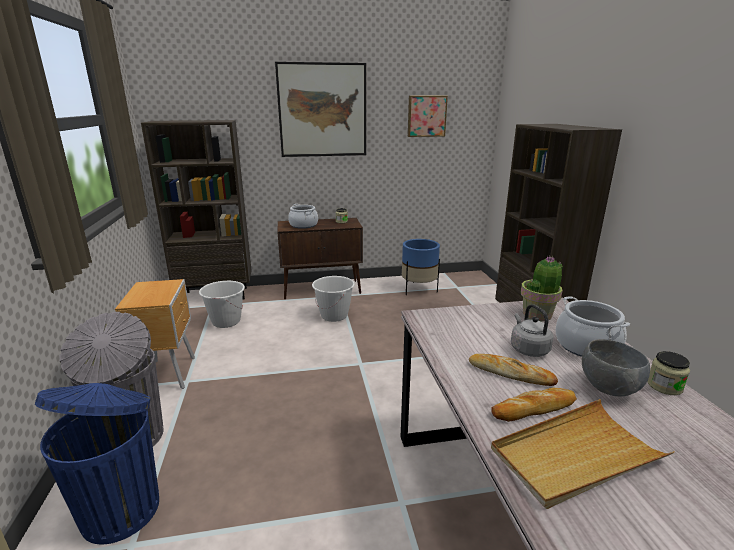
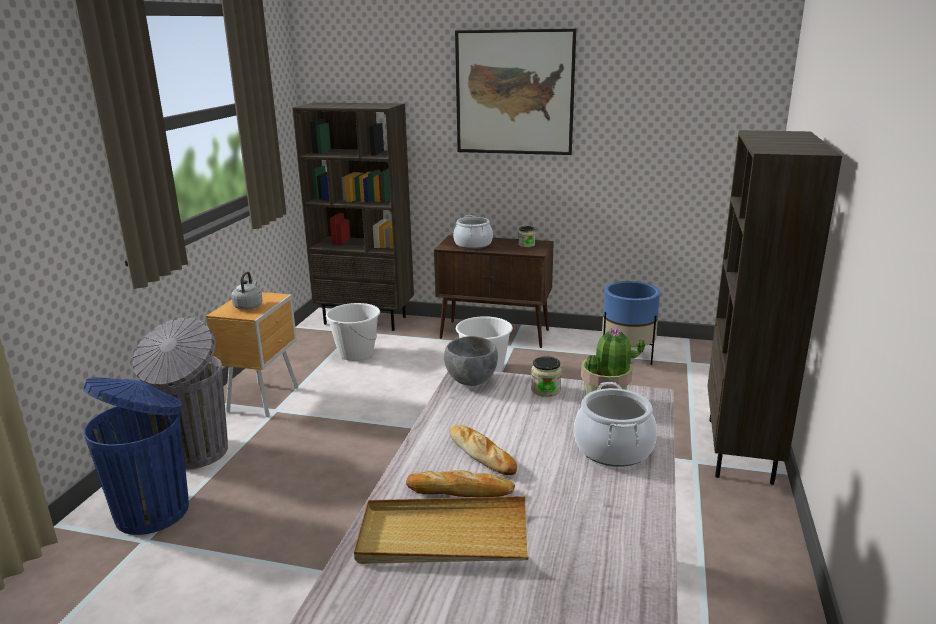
camera: 25 degrees right, 0 degrees up
picture [408,96,448,137] -> none
grey kettle [511,304,553,357] -> grey kettle moved to [231,271,263,310]
grey bowl [582,339,650,396] -> grey bowl moved to [444,336,498,386]
jar [647,351,690,395] -> jar moved to [531,356,562,397]

